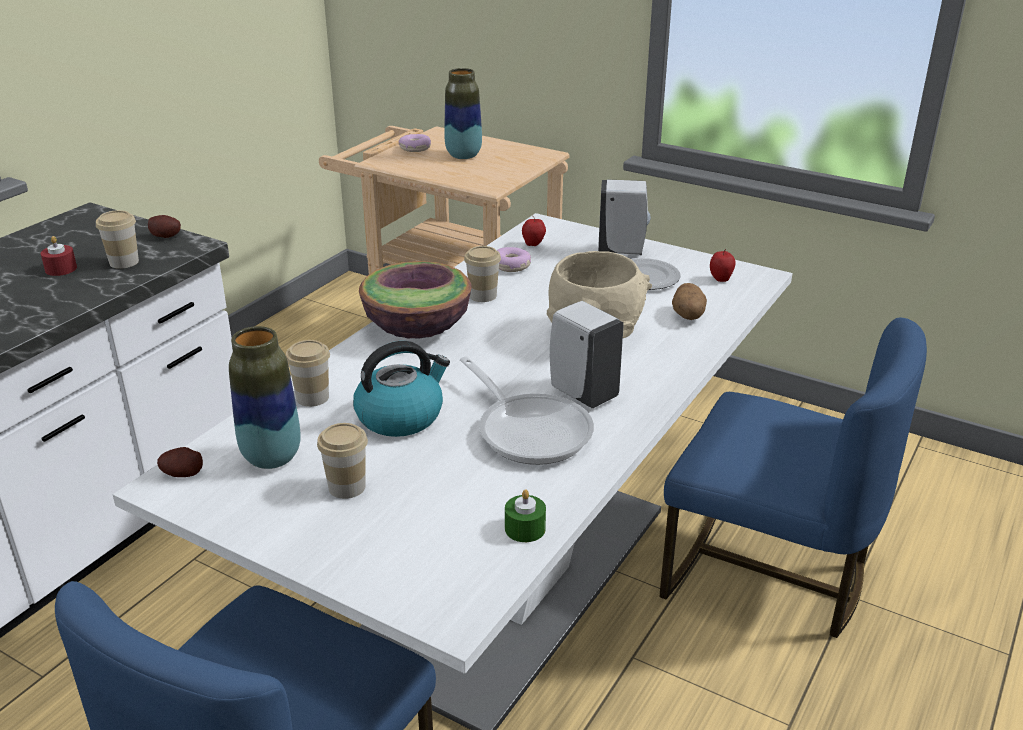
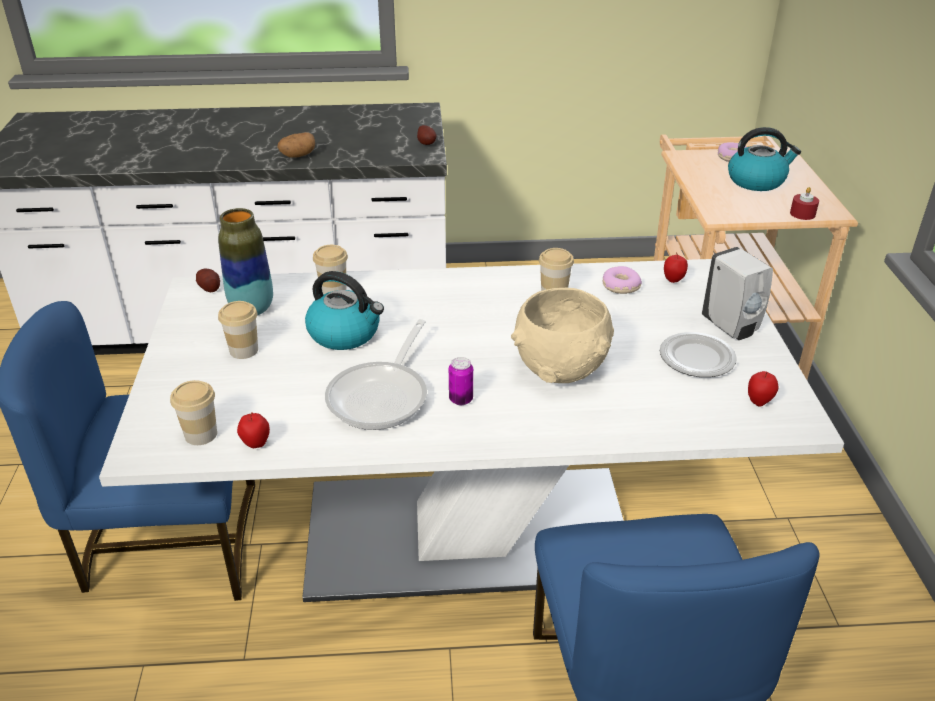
camera: 55 degrees right, 5 degrees up
red candle [40,236,77,276] -> red candle moved to [790,187,819,220]
cup [96,210,139,269] -> cup moved to [170,380,217,445]
bowl [359,261,472,339] -> none
vase [444,68,482,159] -> kettle [728,127,801,191]
green candle [505,490,546,542] -> apple [237,412,270,448]
white soap dispenser [550,301,624,408] -> can [449,357,473,405]
potato [672,283,707,320] -> potato moved to [277,132,315,158]

